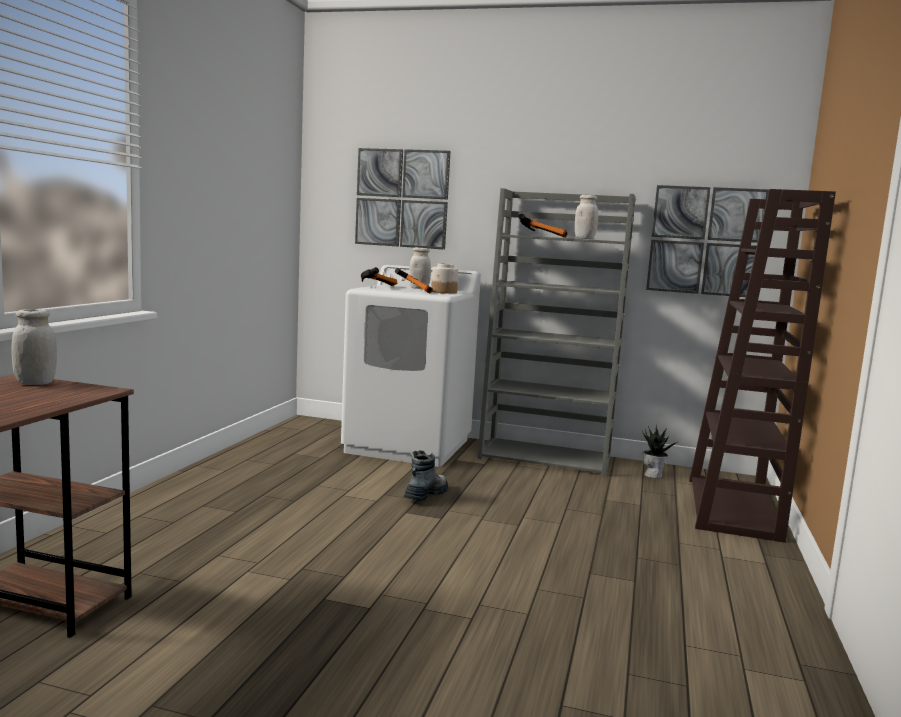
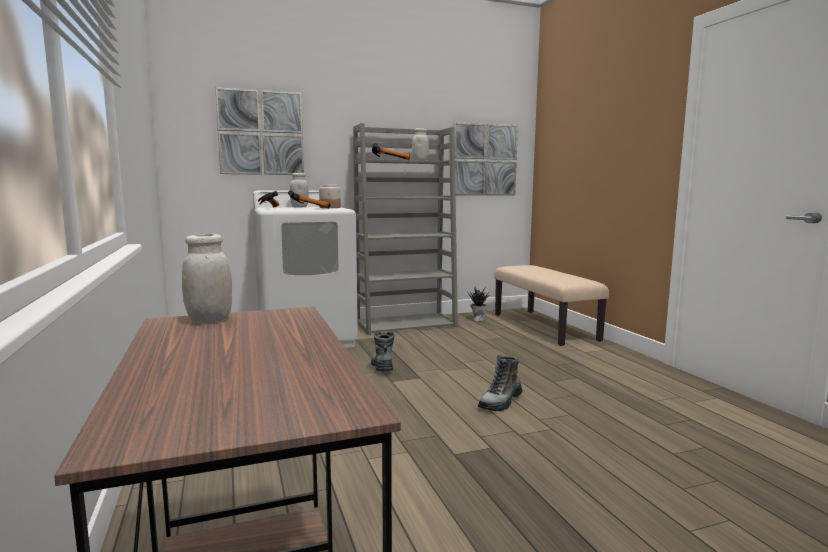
camera: 35 degrees left, 0 degrees up
brown bookcase [689,189,836,543] -> beige bench [494,265,609,346]
none -> boot [478,355,523,411]

